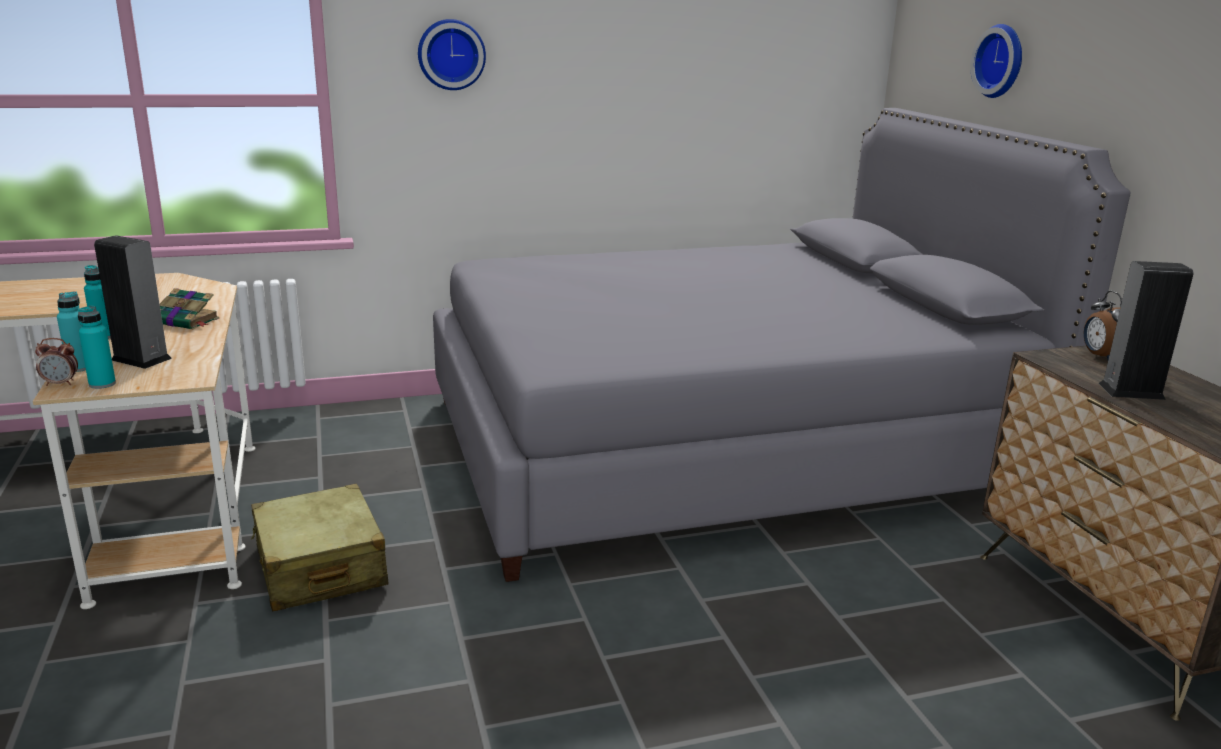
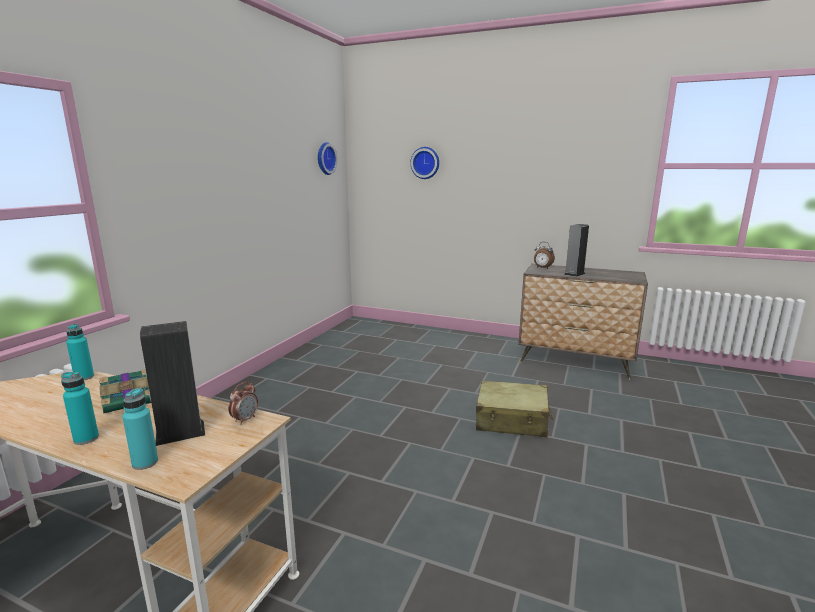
camera: 50 degrees left, 5 degrees down
alarm clock [35,338,78,386] -> alarm clock moved to [228,382,258,425]
turquoise bottle [78,305,116,389] -> turquoise bottle moved to [66,324,94,380]
beige suitcase [251,484,389,611] -> beige suitcase moved to [476,381,553,437]
wall clock [418,19,486,90] -> wall clock moved to [318,142,337,175]
grey bed [433,108,1130,582] -> none

